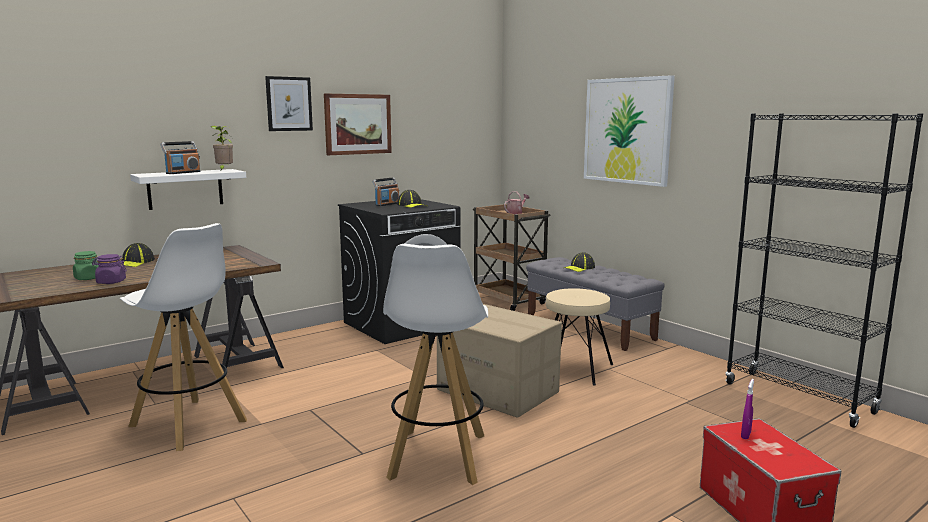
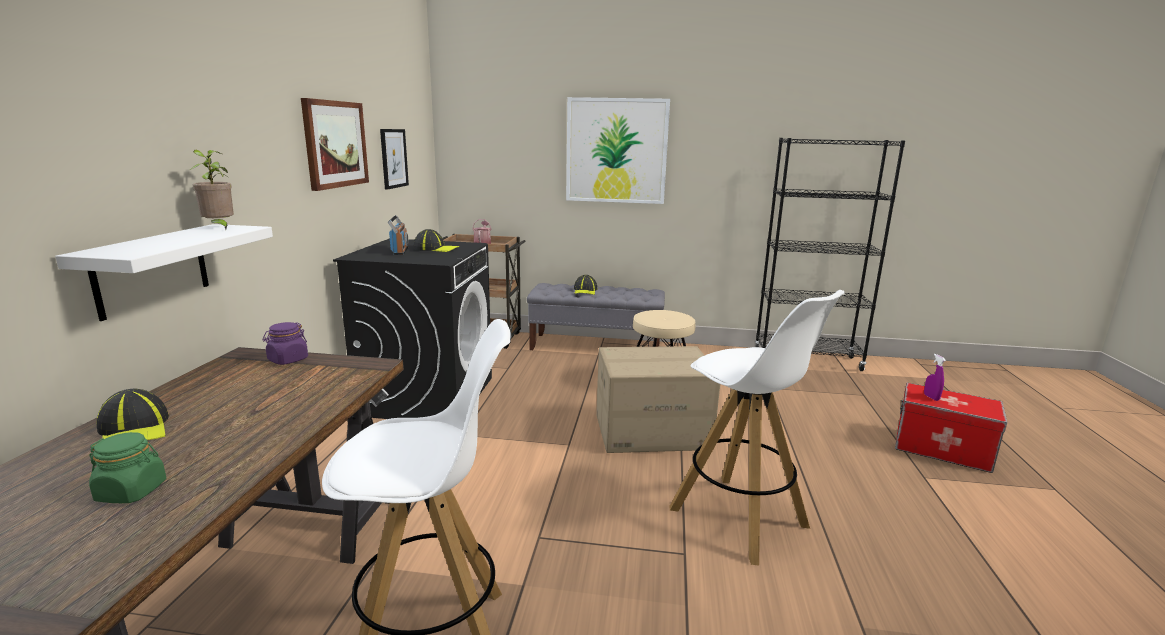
camera: 45 degrees left, 5 degrees up
purple jar [92,254,127,284] -> purple jar moved to [262,322,308,365]
radio [160,141,201,174] -> none
picture [265,76,313,131] -> picture moved to [380,129,409,190]

